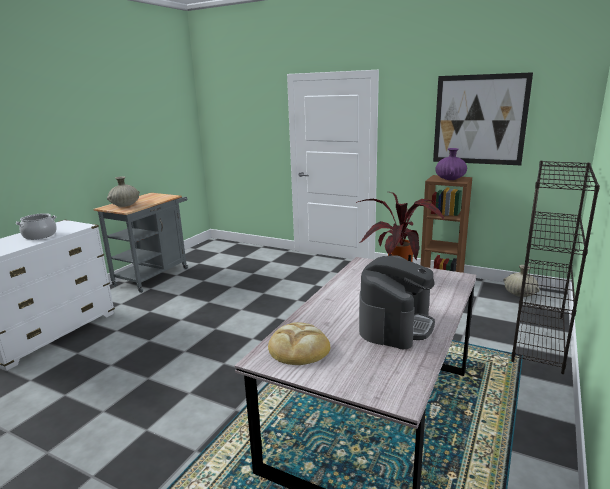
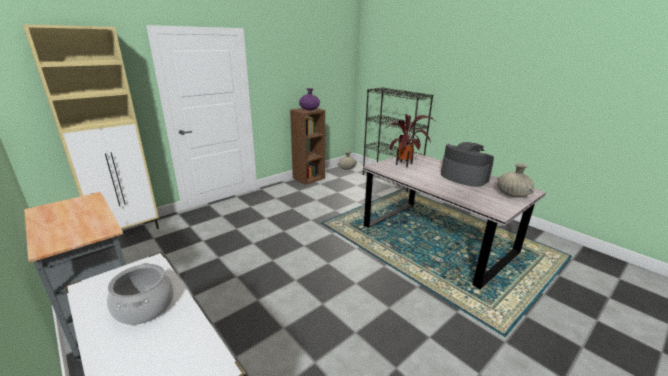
camera: 70 degrees left, 5 degrees up
beige vase [107,176,140,207] -> beige vase moved to [497,163,534,197]
bread [268,322,330,365] -> none
picture [433,72,533,165] -> none
none -> beige cabinet [23,24,159,229]

